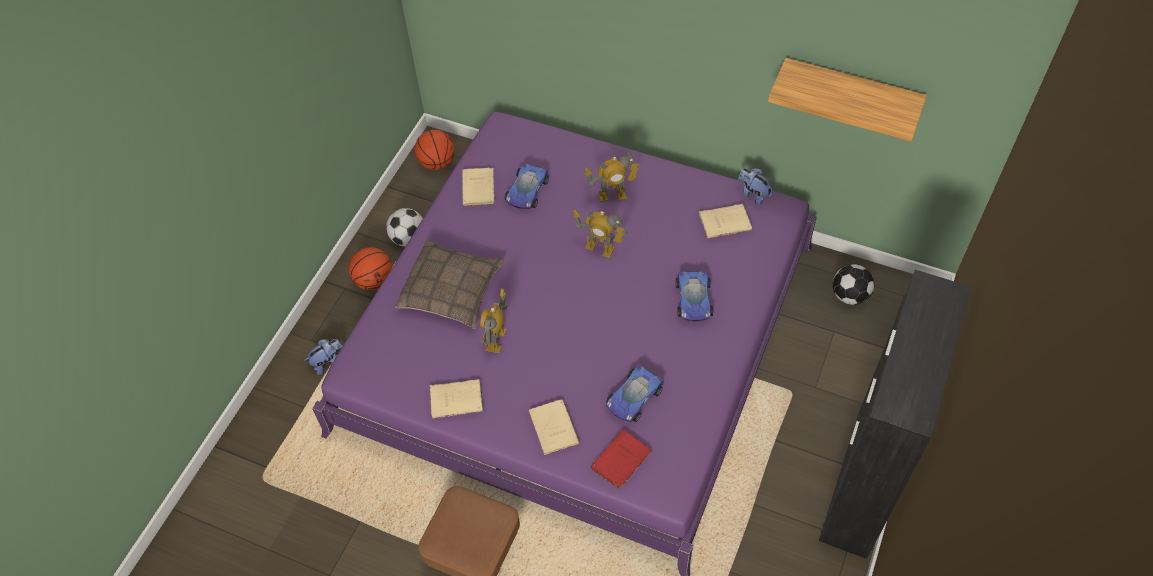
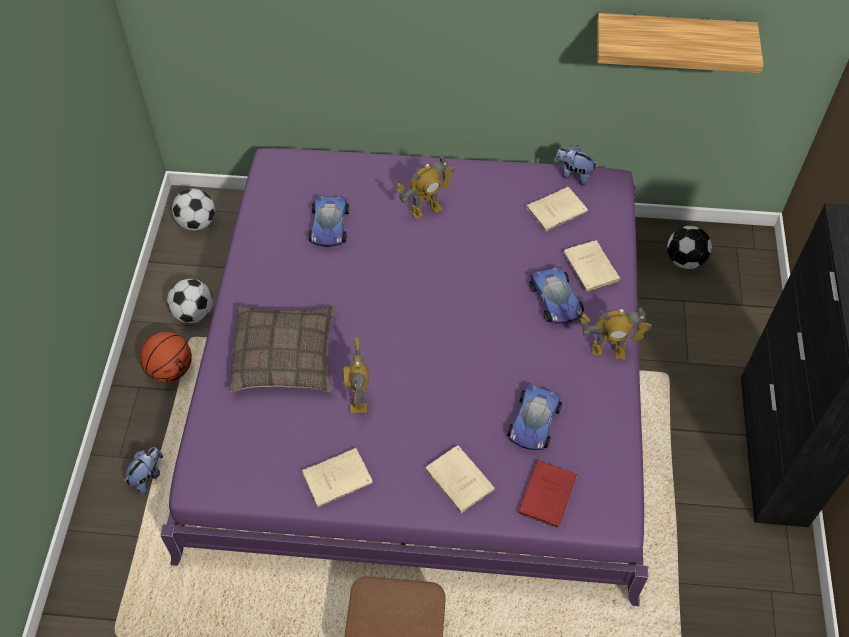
camera: 20 degrees left, 0 degrees up
basketball [415,130,455,170] -> football [172,189,215,231]
beige book [462,168,495,206] -> beige book moved to [563,240,620,291]
toy robot [573,209,627,258] -> toy robot moved to [580,307,652,360]

